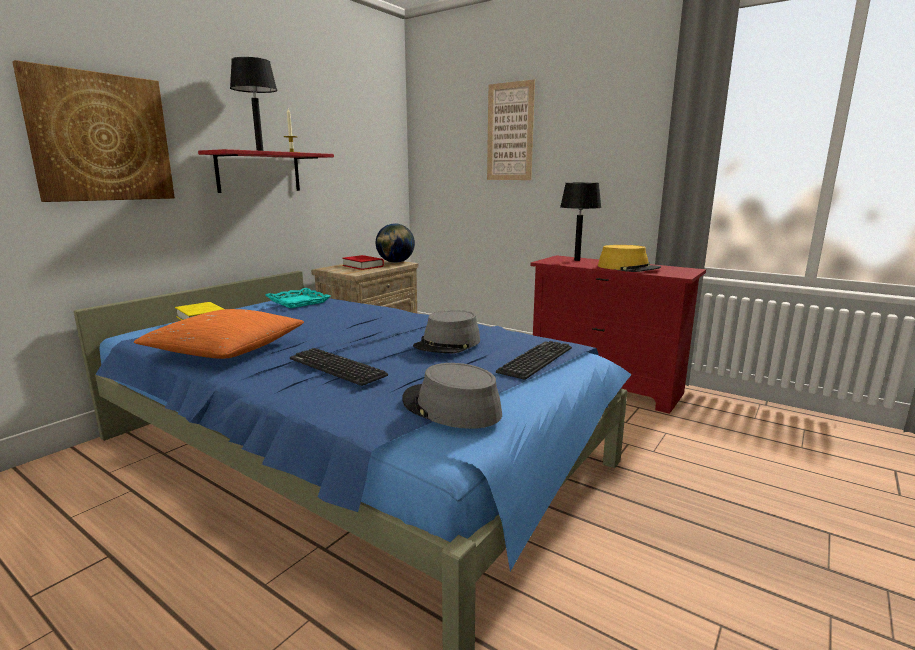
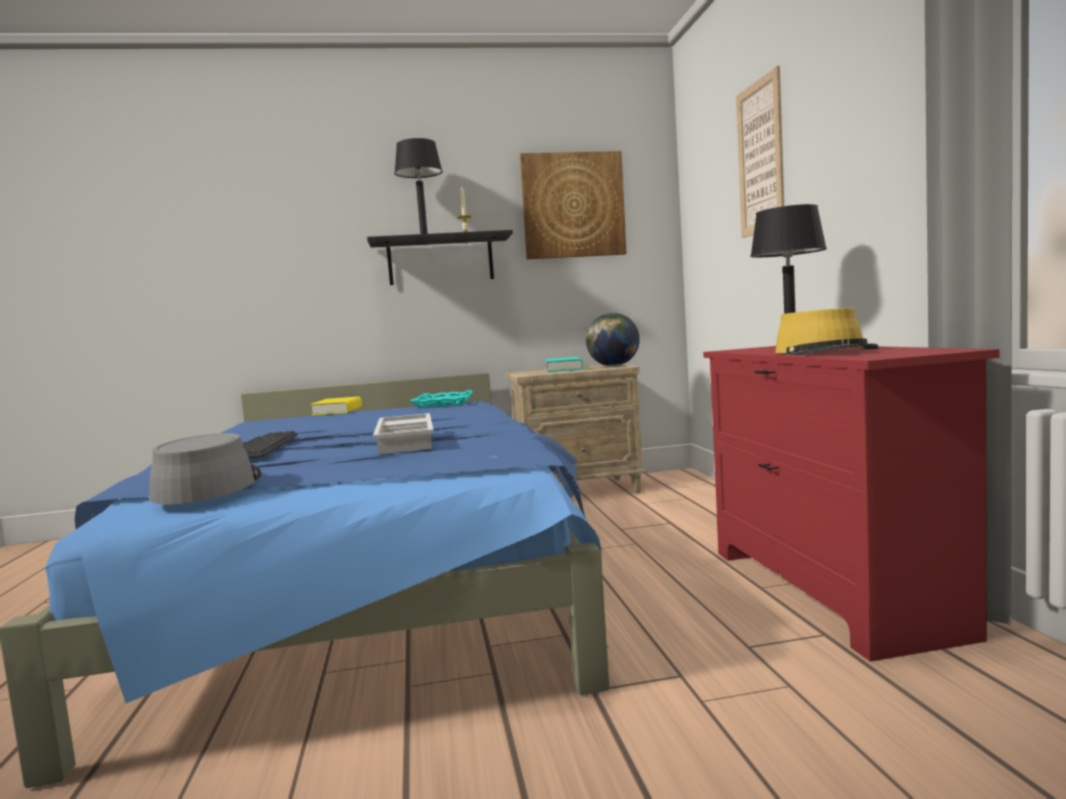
camera: 45 degrees right, 10 degrees down
picture [12,60,175,202] -> picture moved to [520,151,627,259]
orange pillow [134,309,304,359] -> none
red shelf [198,149,334,193] -> black shelf [367,230,513,285]
red book [342,255,384,270] -> turquoise book [546,357,583,372]
grey hat [413,310,480,354] -> white tray [373,413,434,454]
keyboard [496,341,572,380] -> none

